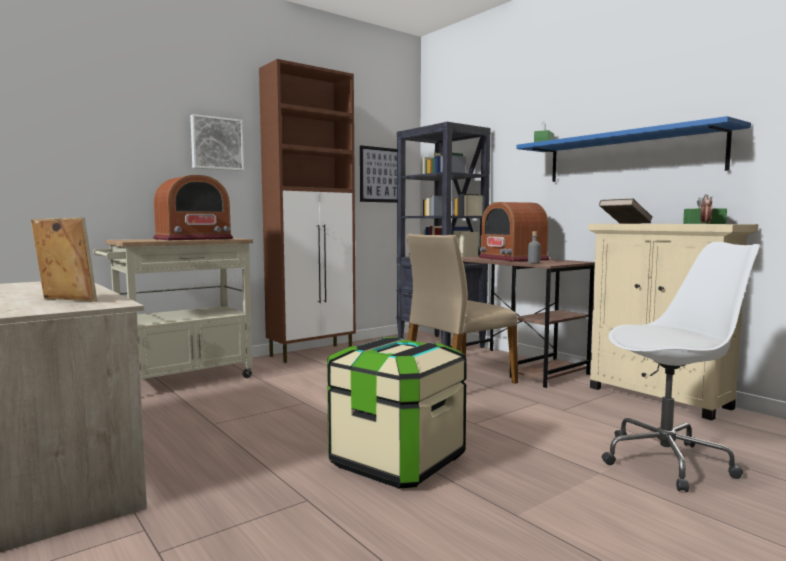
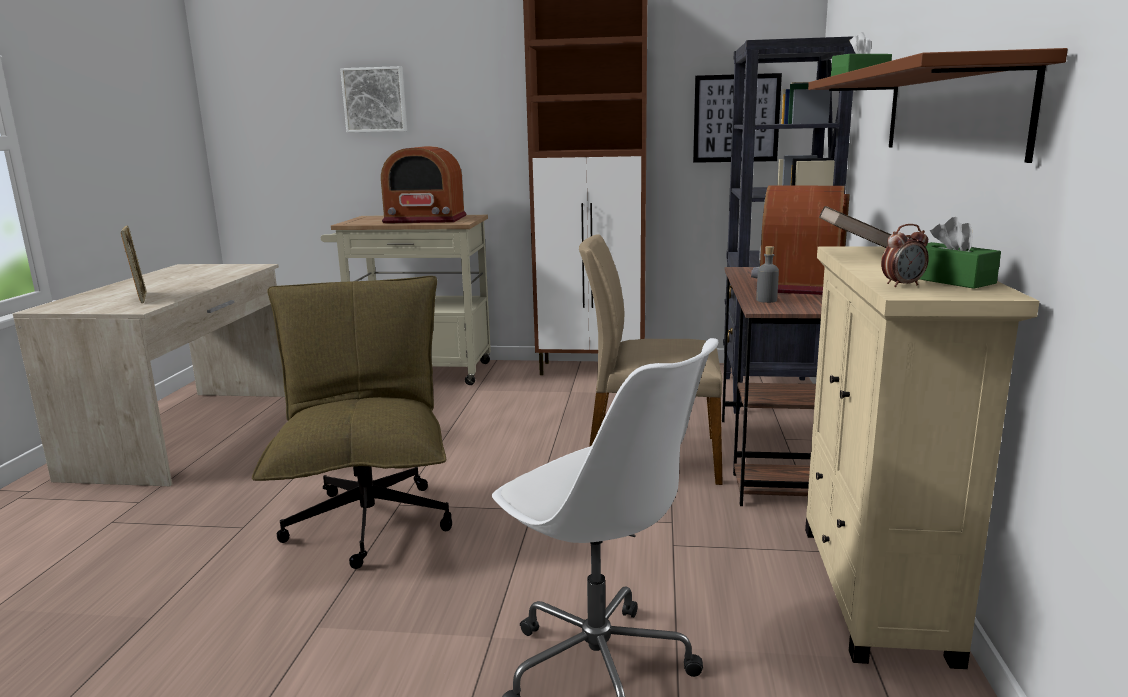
camera: 45 degrees right, 10 degrees up
picture [190,114,244,171] -> picture moved to [340,66,407,133]
storage box [327,337,467,489] -> beige office chair [252,276,452,569]
blue shelf [516,116,751,182] -> brown shelf [808,48,1068,163]

